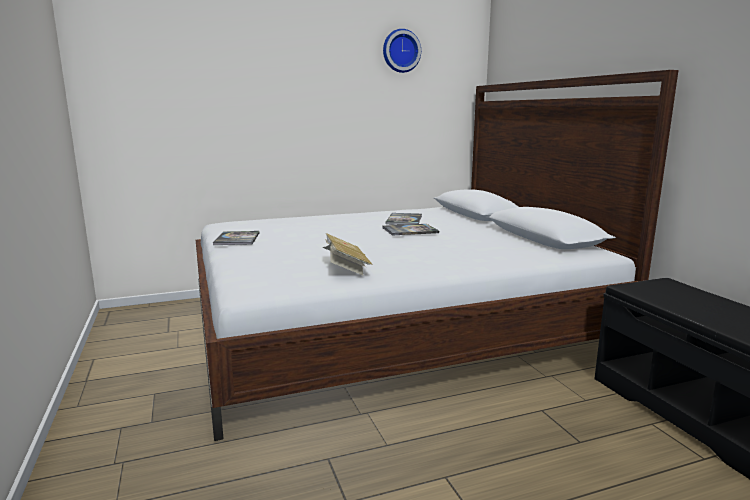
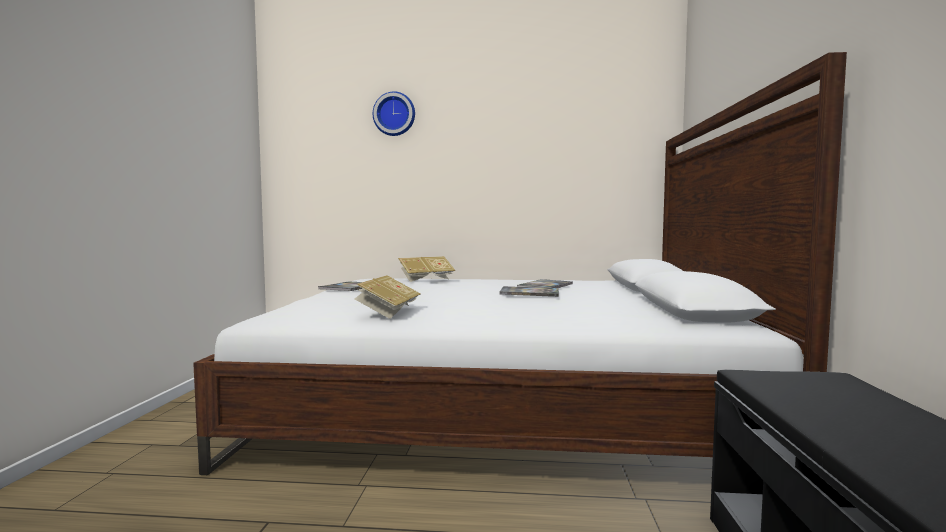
camera: 25 degrees right, 10 degrees down
wall clock [383,29,421,73] -> wall clock moved to [373,91,415,136]
none -> book [398,256,456,282]

